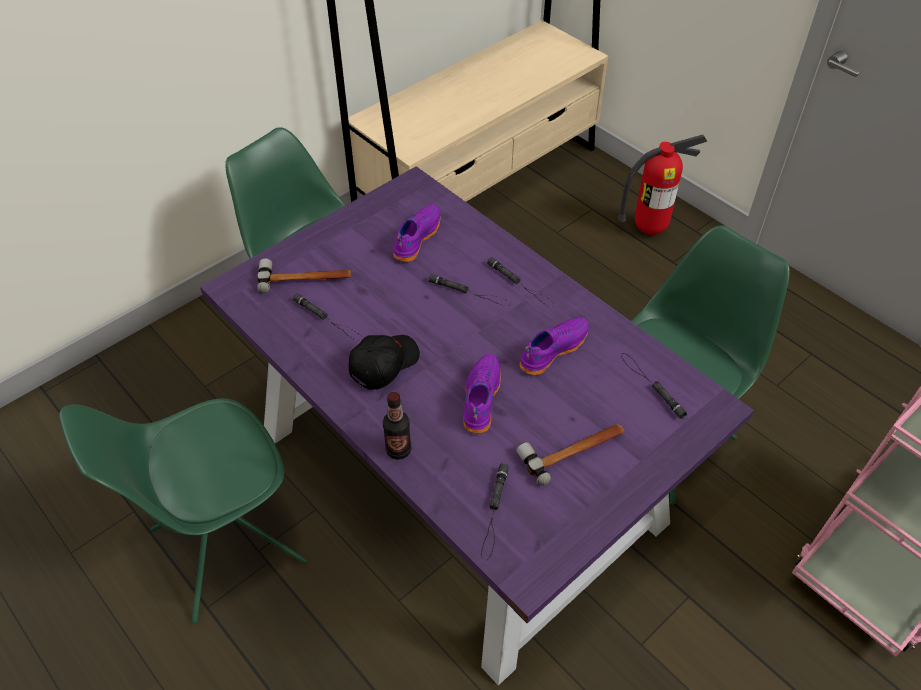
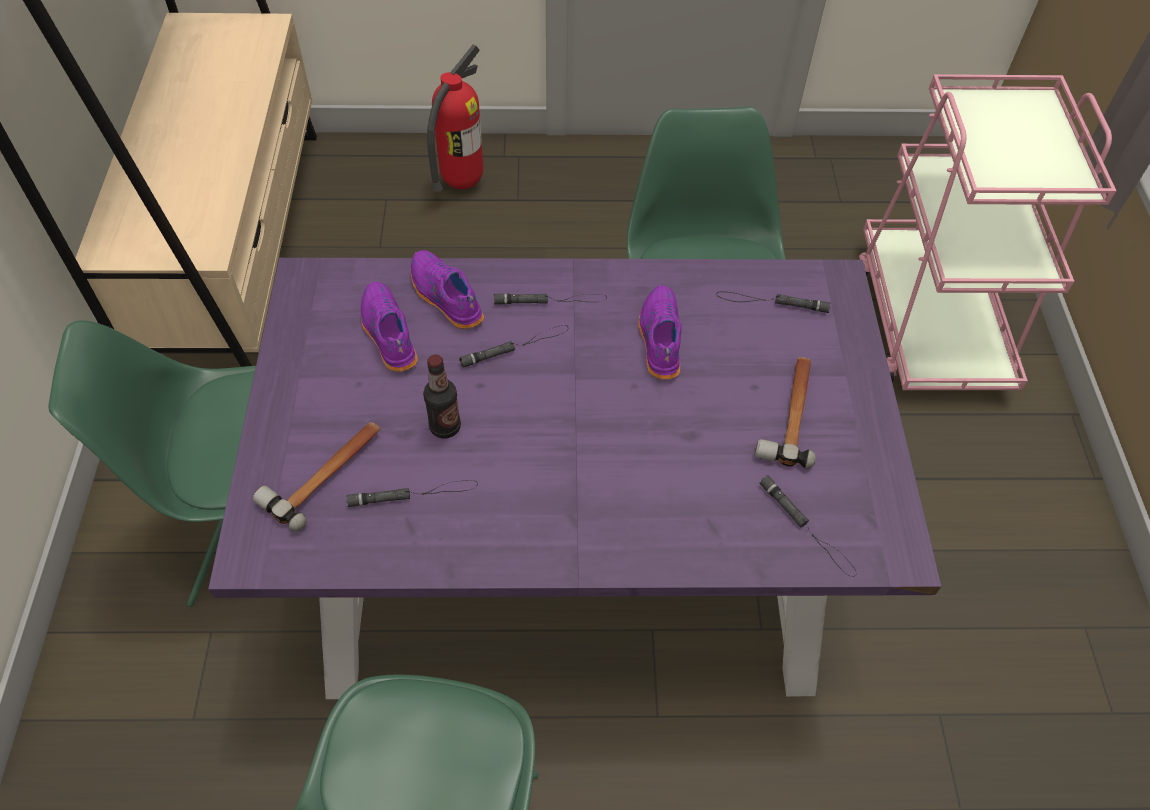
camera: 50 degrees left, 5 degrees up
black cap [349,335,420,390] -> none
bottle [383,392,411,460] -> bottle moved to [423,355,461,439]
purple shoe [463,354,501,434] -> purple shoe moved to [411,250,484,329]

